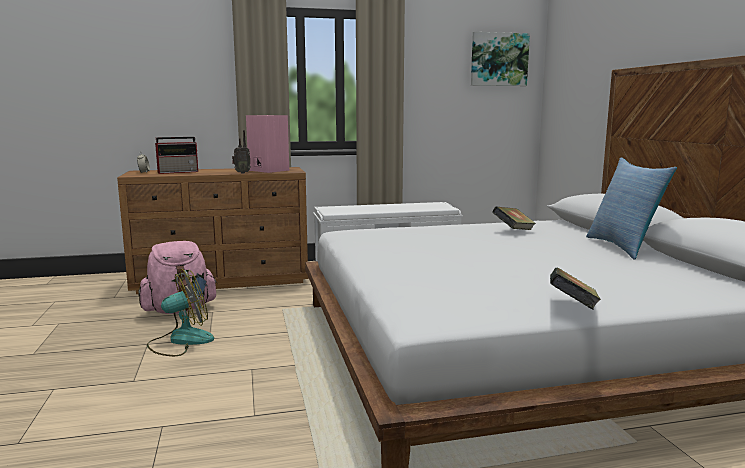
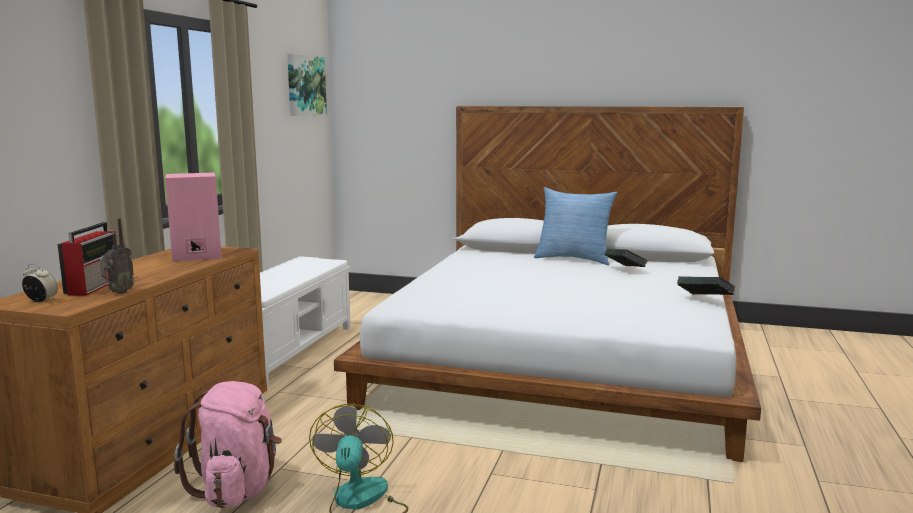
camera: 60 degrees left, 0 degrees up
radio [232,130,251,174] -> radio moved to [100,218,134,294]
book [492,206,536,230] -> book moved to [604,248,648,267]

